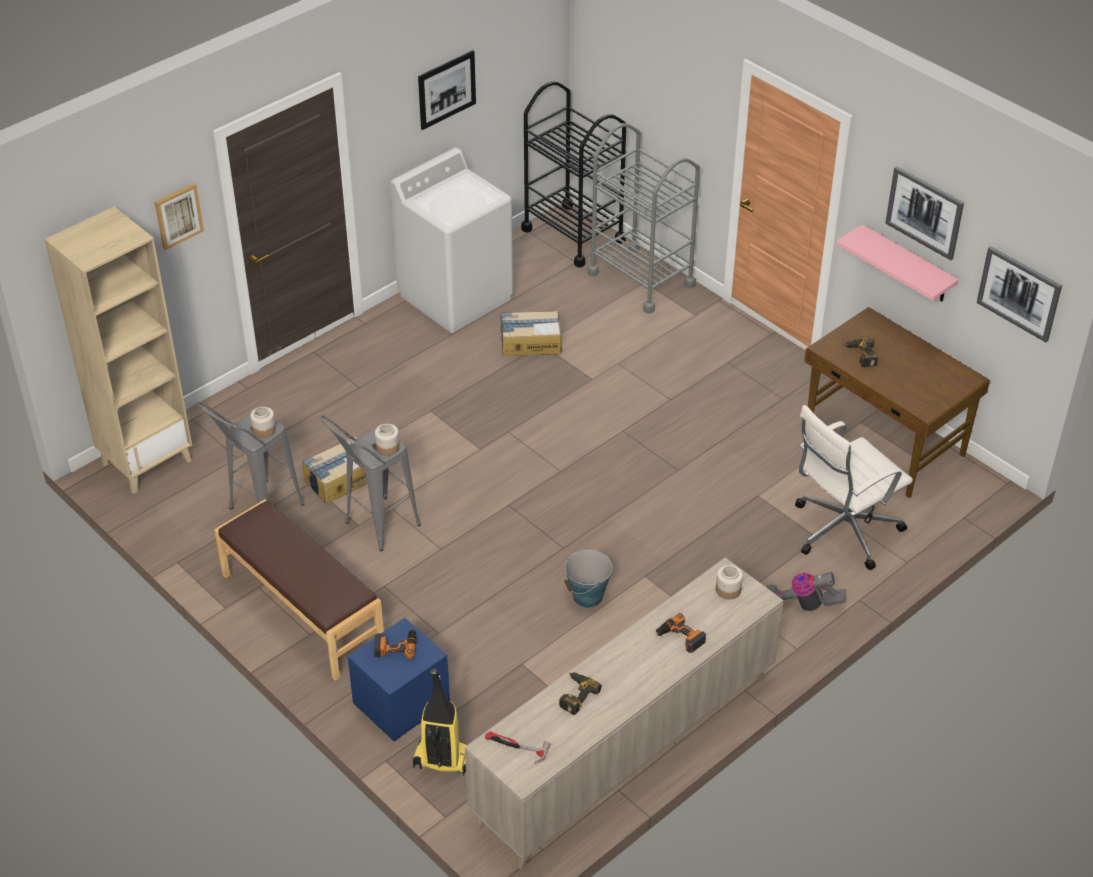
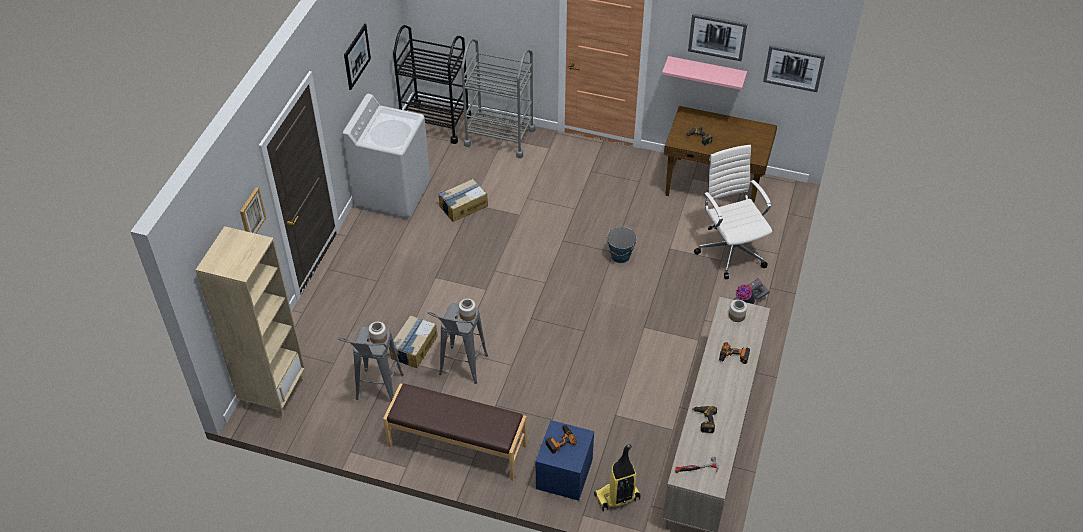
camera: 30 degrees left, 5 degrees up
bucket [565,549,612,608] -> bucket moved to [606,227,637,263]
white office chair [795,405,913,570] -> white office chair turned 135 degrees clockwise [694,145,772,279]

